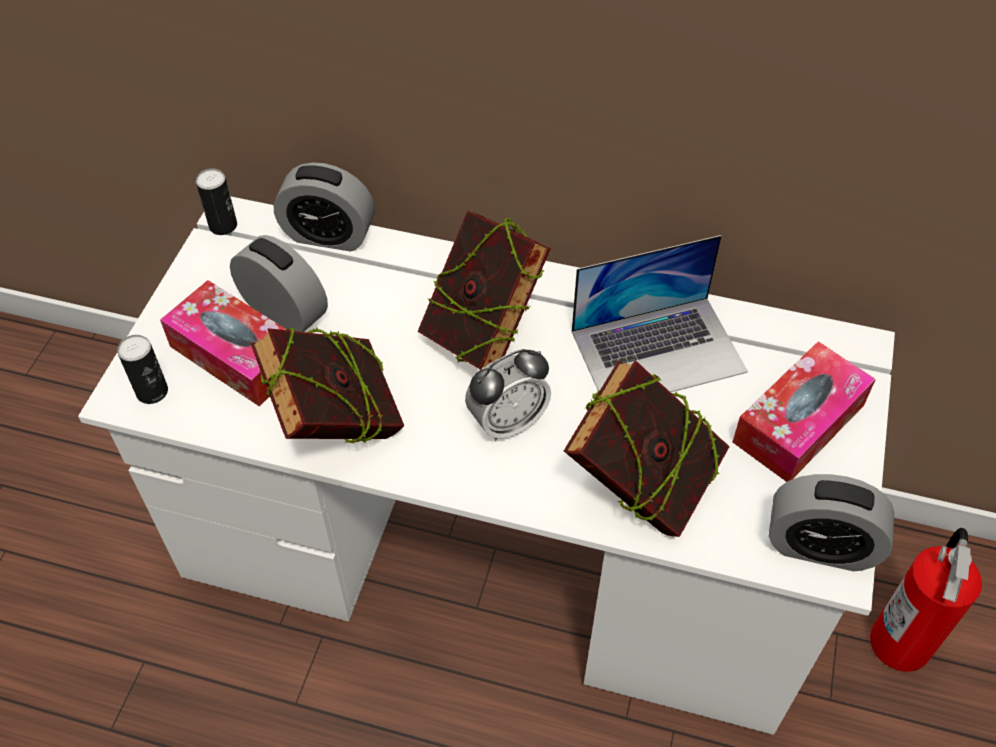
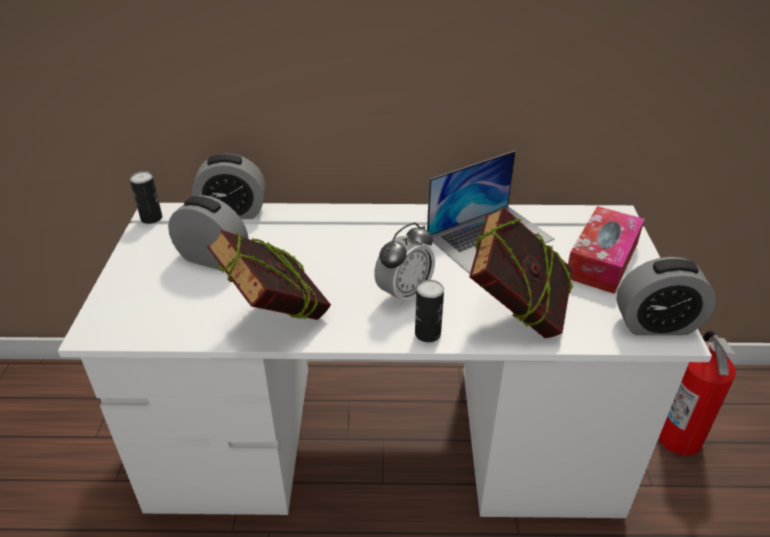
camera: 15 degrees left, 15 degrees down
can [117,335,168,404] -> can moved to [415,280,444,342]
tissue box [160,280,286,406] -> none
book [417,210,551,370] -> none

